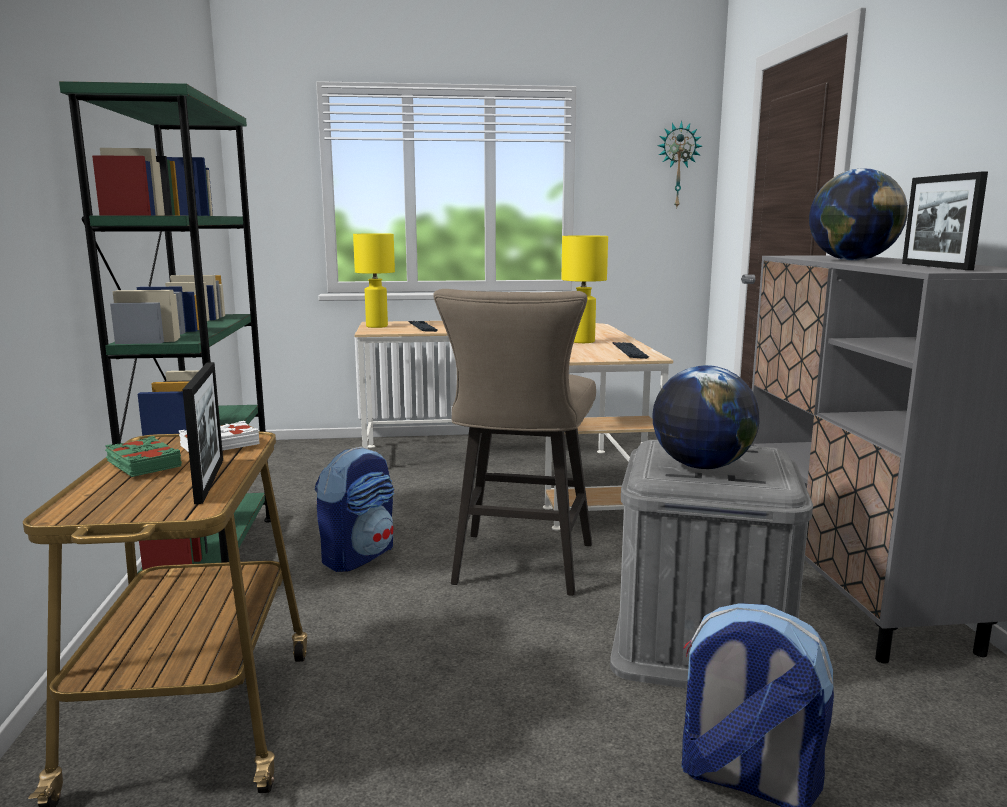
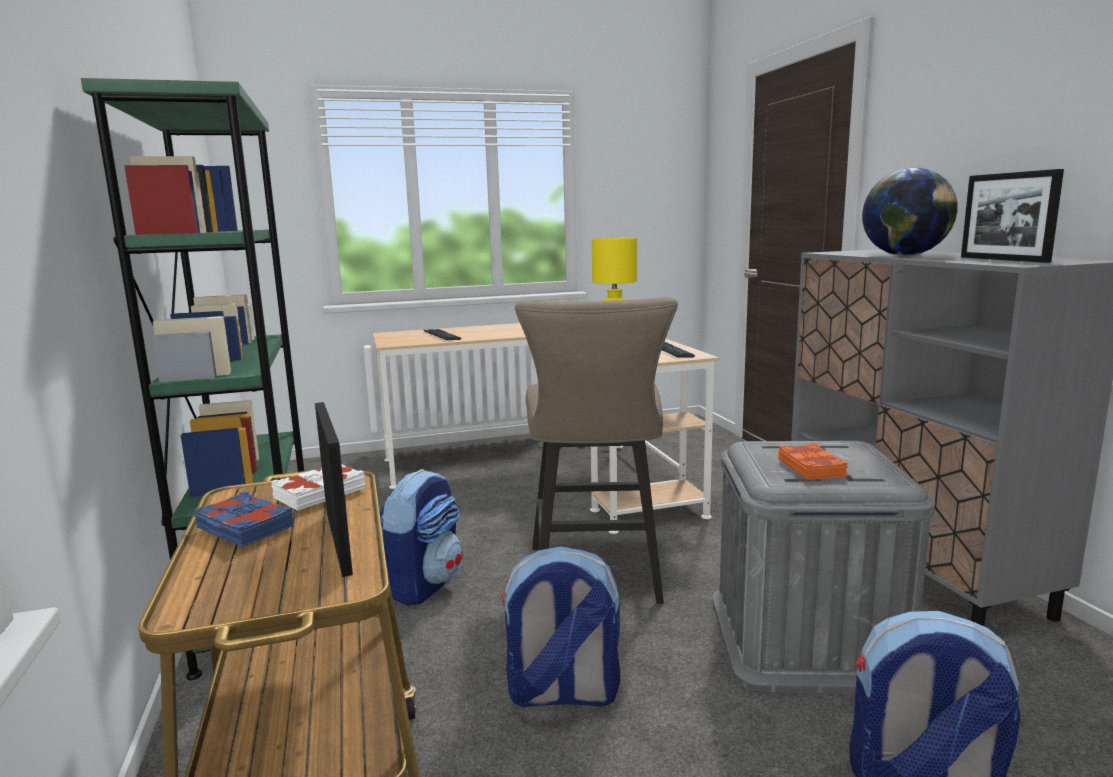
camera: 10 degrees left, 0 degrees up
green book [105,436,182,477] -> blue book [193,491,294,547]
yellow table lamp [353,234,395,328] -> none
globe [652,365,759,469] -> orange book [778,443,848,480]
wall clock [657,121,702,208] -> none
none -> backpack [499,546,620,707]

